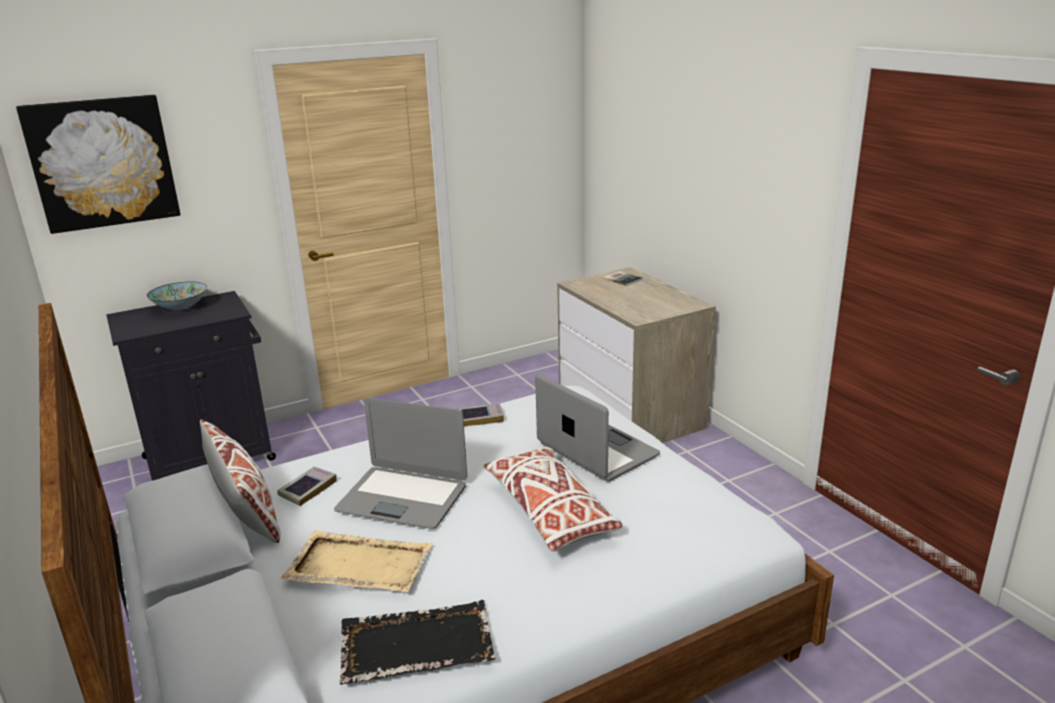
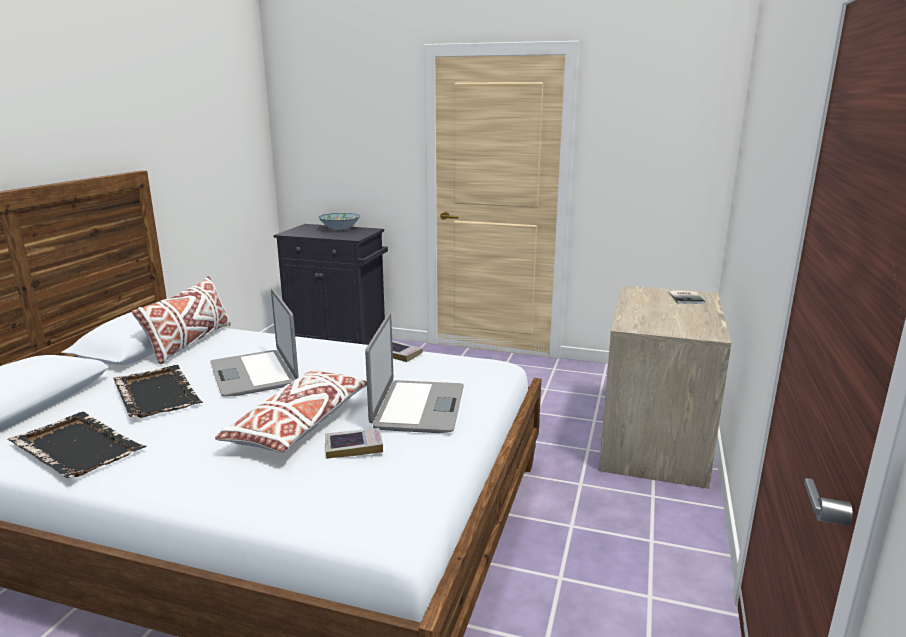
camera: 45 degrees right, 5 degrees down
picture [16,95,181,234] -> none
book [277,467,337,506] -> book moved to [325,428,383,459]
beige tray [281,530,433,592] -> black tray [113,365,203,418]

